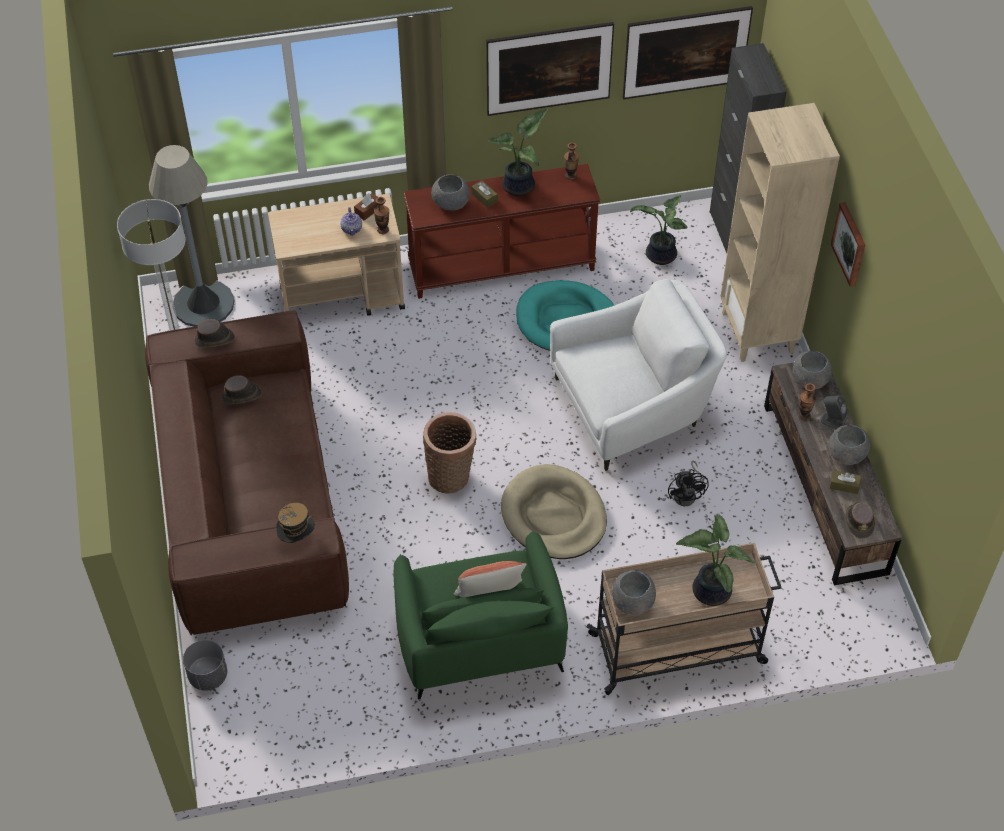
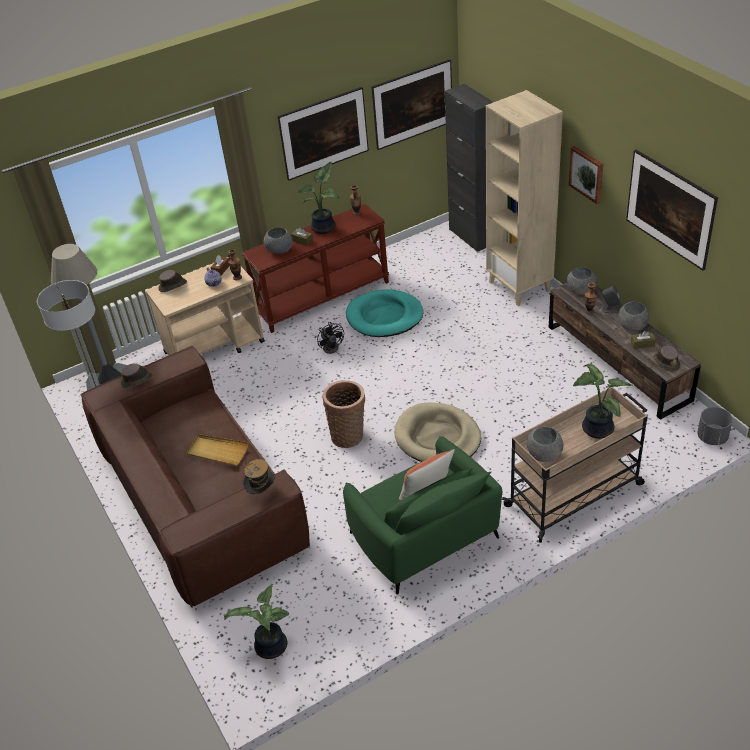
camera: 15 degrees left, 10 degrees down
grey planter [183,640,227,691] -> grey planter moved to [697,407,733,445]
brown hat [222,375,262,404] -> brown hat moved to [158,270,187,292]
white armchair [550,279,727,471] -> none
potted plant [630,195,688,265] -> potted plant moved to [224,584,289,659]
black fan [668,460,709,506] -> black fan moved to [317,322,344,354]
none -> beige tray [186,434,249,465]
none -> picture [626,150,718,271]

